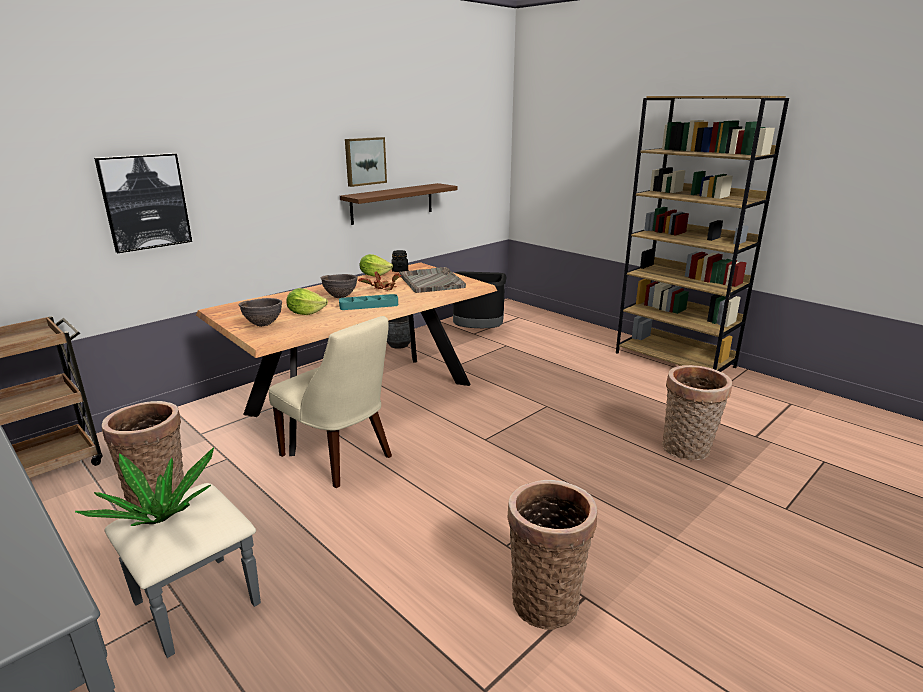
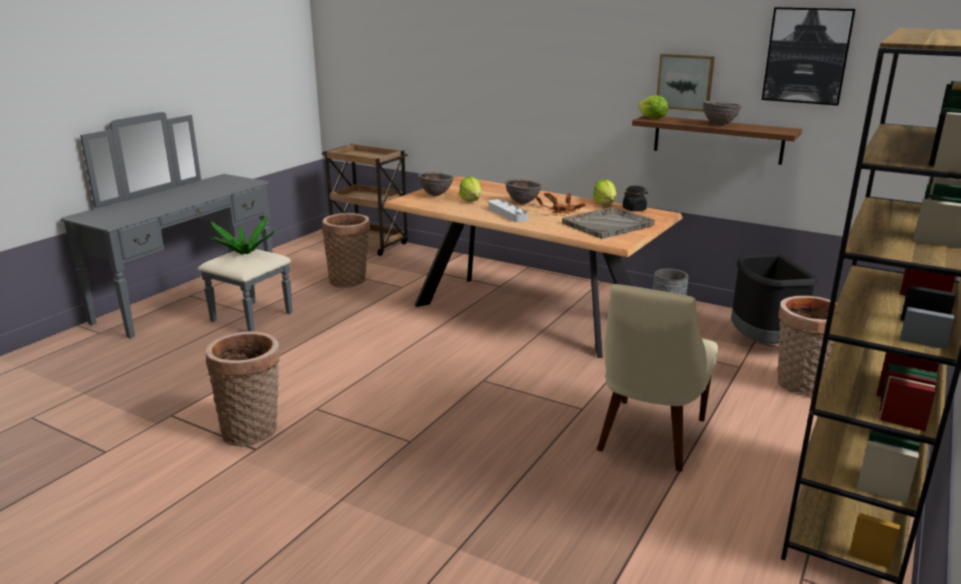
camera: 75 degrees right, 0 degrees up
picture [94,153,192,253] -> picture moved to [762,7,856,106]
beige chair [269,316,392,488] -> beige chair moved to [597,284,718,472]
turquoise tray [339,294,398,310] -> grey tray [489,199,528,222]
basket [662,365,732,460] -> basket moved to [778,296,837,397]
none -> lettuce [638,95,668,119]
none -> brown bowl [703,101,742,126]

